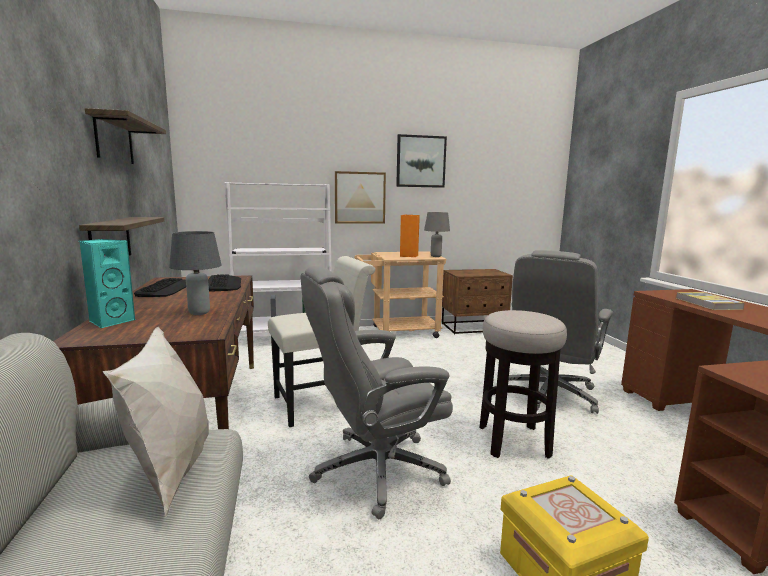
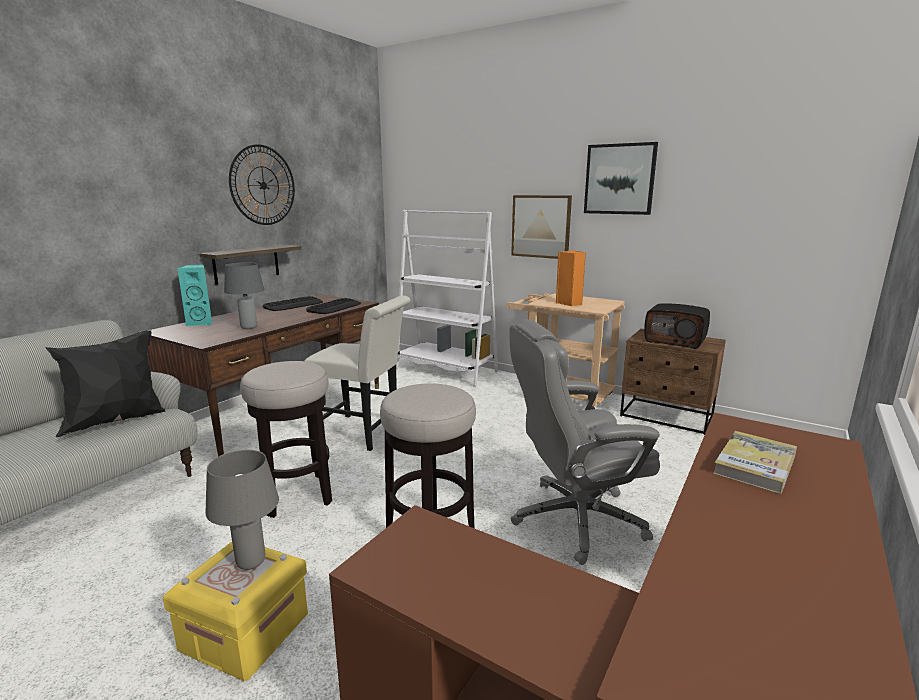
camera: 45 degrees right, 5 degrees up
shelf [85,108,166,164] -> wall clock [229,144,295,225]
white pillow [102,327,209,517] -> black pillow [45,330,165,437]
grey office chair [300,266,453,519] -> stool [240,361,332,518]
grey table lamp [424,212,450,257] -> grey table lamp moved to [206,450,279,570]
none -> radio [644,303,710,349]

